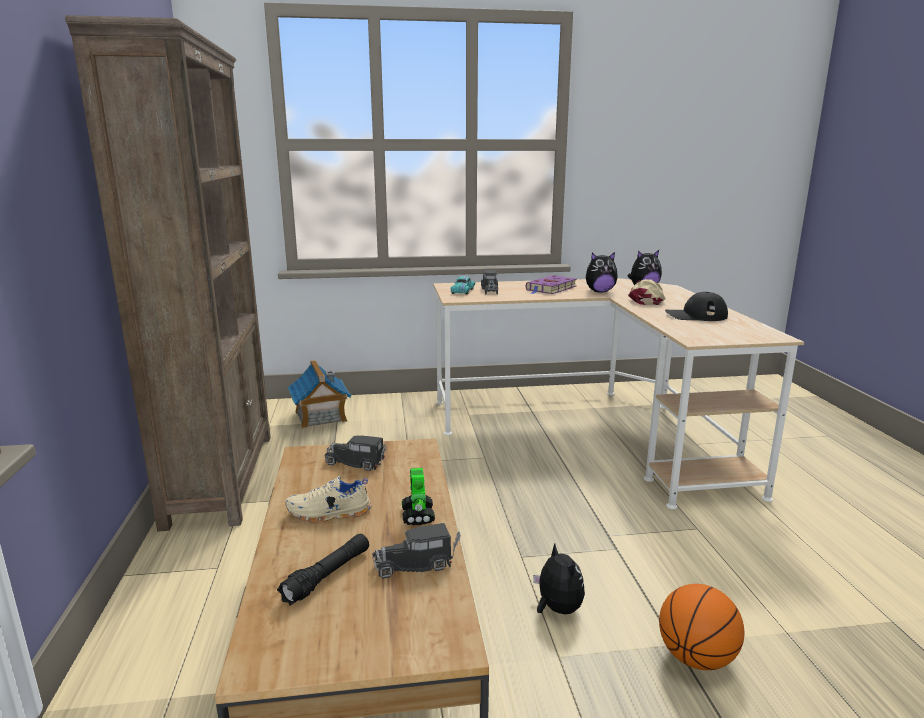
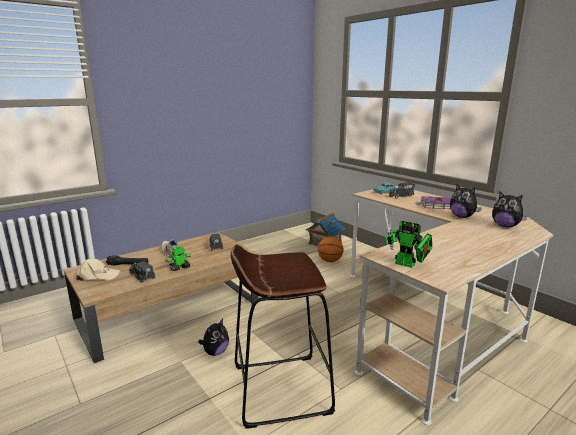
camera: 60 degrees right, 0 degrees up
brown bookcase [65,15,271,532] -> none
beige cap [628,279,666,305] -> beige cap moved to [76,259,120,281]
basketball [659,584,744,670] -> basketball moved to [318,237,343,262]
black cap [665,292,728,321] -> none
none -> brown stool [231,244,335,429]
none -> toy robot [384,208,432,268]

